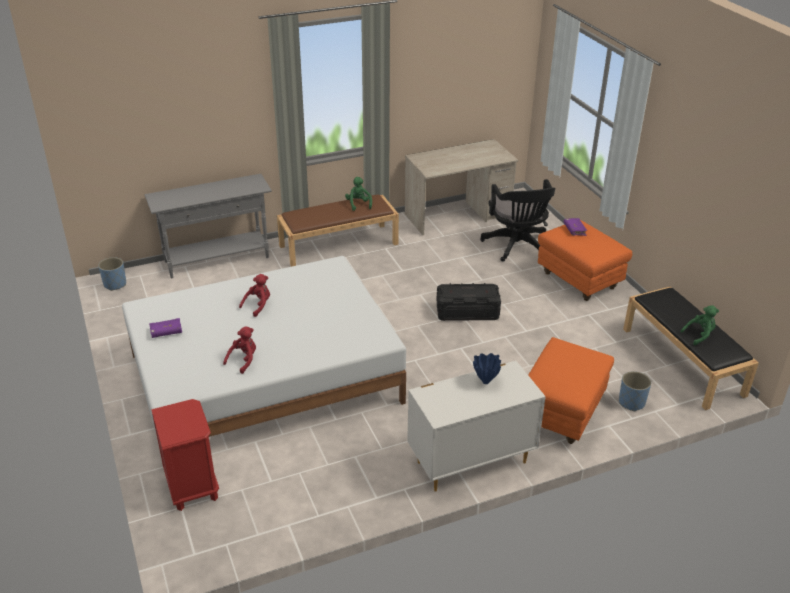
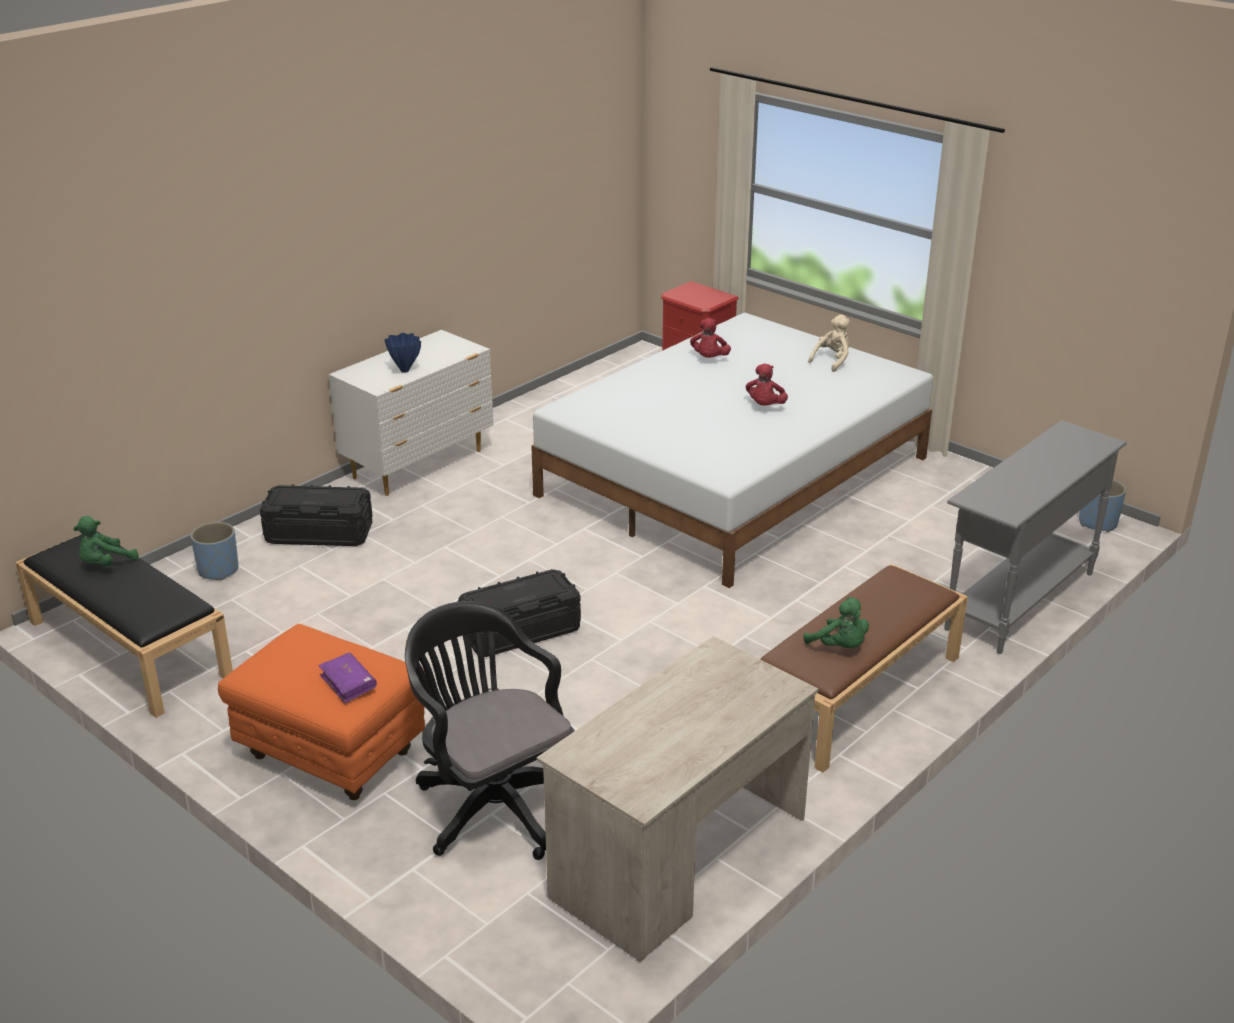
camera: 155 degrees right, 5 degrees down
purple book [149,318,182,338] -> beige plush toy [808,314,850,372]
orange ottoman [528,337,614,444] -> black storage box [260,484,373,546]

